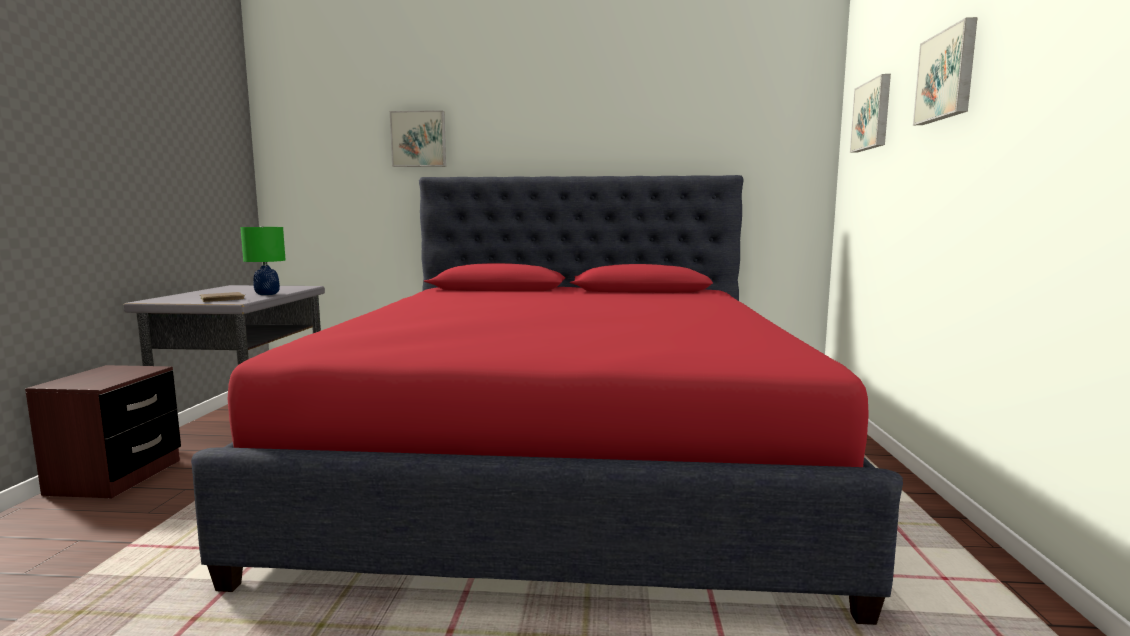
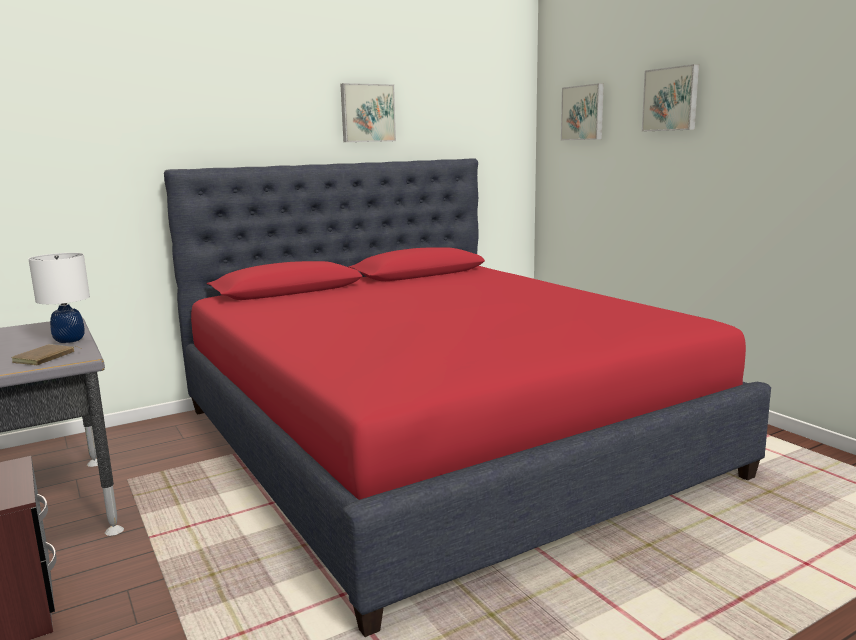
camera: 35 degrees left, 5 degrees up
green table lamp [240,226,286,295] -> white table lamp [28,253,90,343]
picture [390,110,446,167] -> picture moved to [340,83,396,142]

